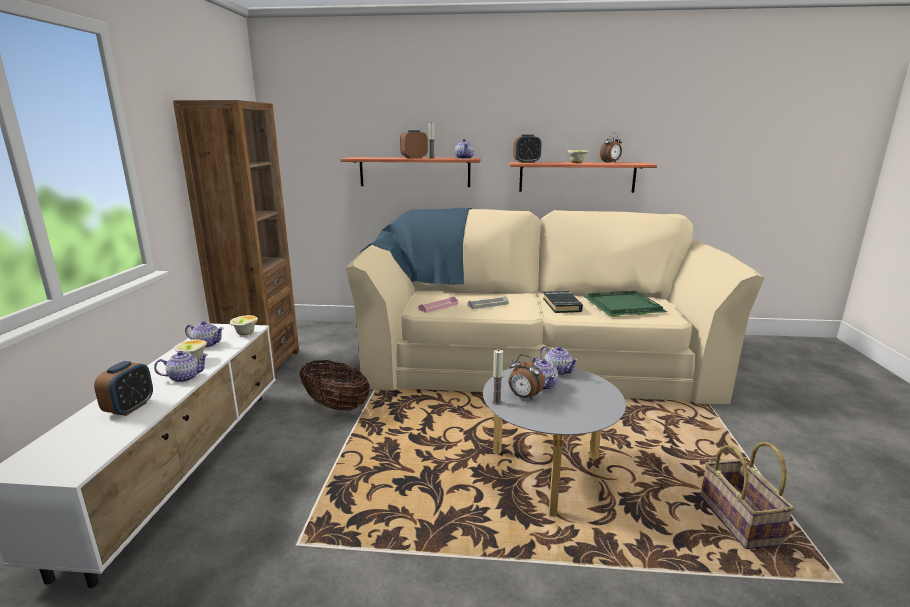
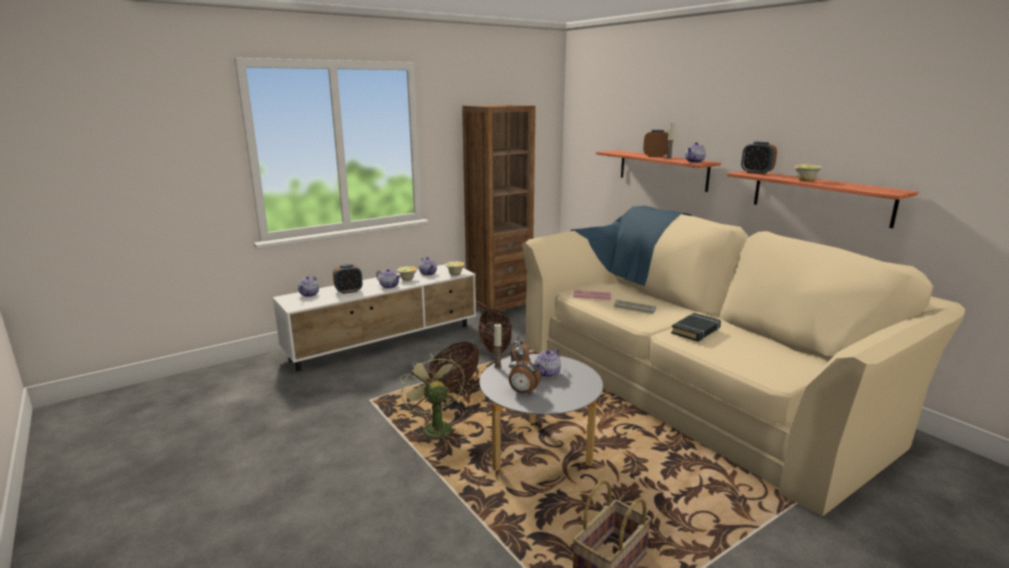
camera: 50 degrees right, 0 degrees up
teapot [540,346,579,376] -> teapot moved to [298,276,319,297]
green tray [583,291,668,317] -> none
alarm clock [600,133,622,163] -> alarm clock moved to [509,354,541,395]
none -> green fan [400,353,465,443]
none -> basket [428,342,479,394]

